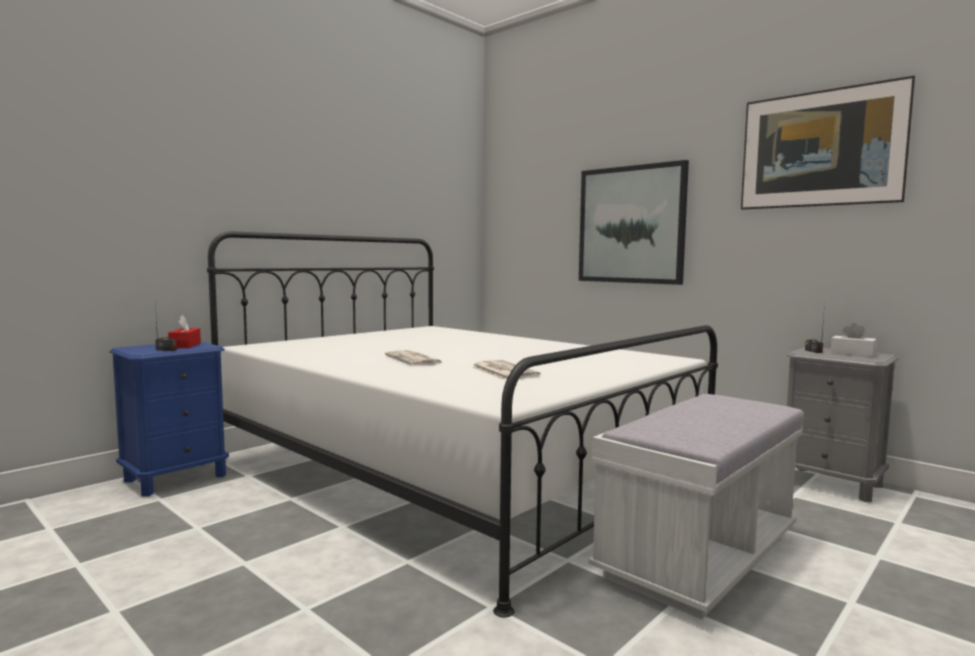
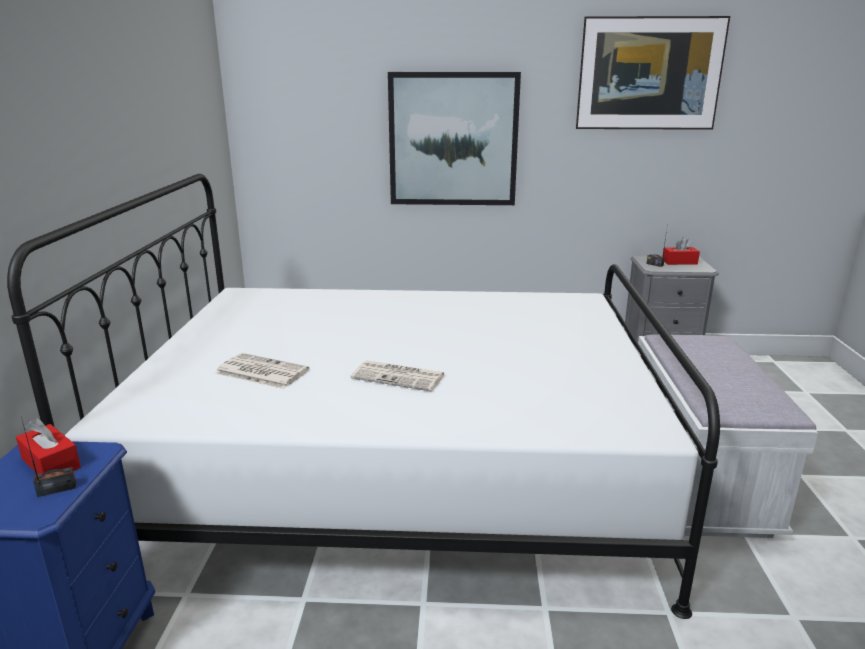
camera: 40 degrees left, 15 degrees up
newspaper [472,360,541,380] -> newspaper moved to [215,353,309,389]
white tissue box [831,323,876,357] -> red tissue box [662,237,700,265]

